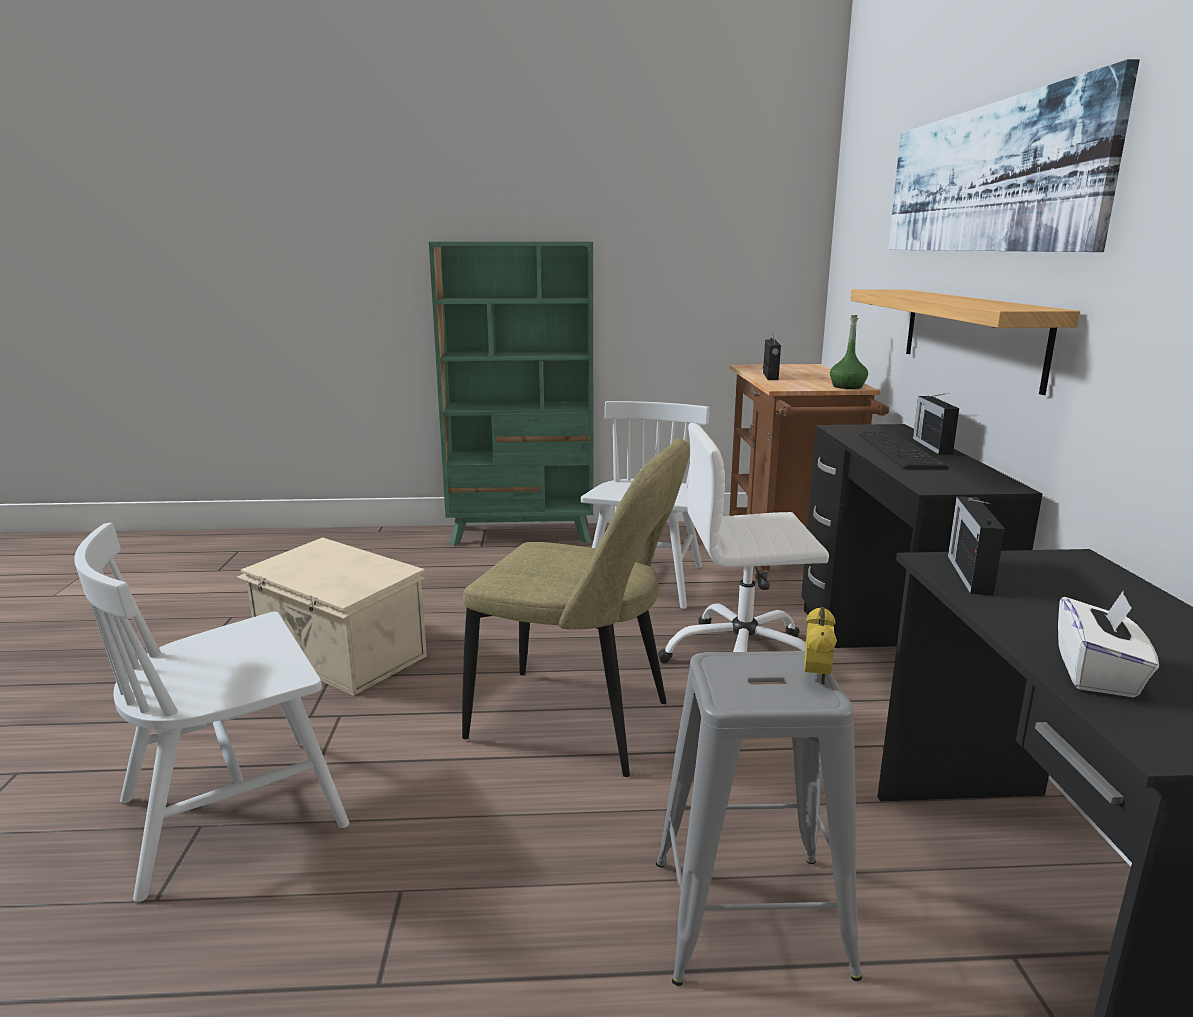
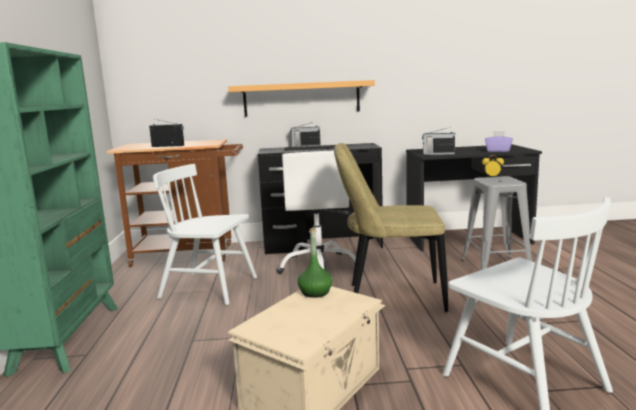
camera: 90 degrees left, 5 degrees down
beige chair [462,439,690,777] -> beige chair turned 105 degrees counterclockwise [334,143,448,312]
green bottle [830,315,868,389] -> green bottle moved to [298,228,333,298]
picture [888,59,1140,252] -> none
white tissue box [1058,590,1159,697] -> purple tissue box [485,131,513,152]

